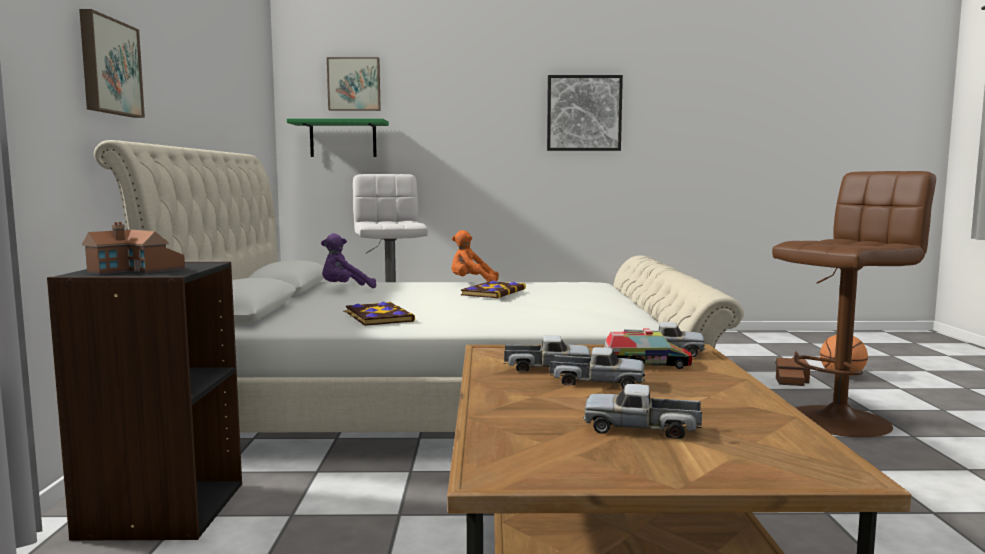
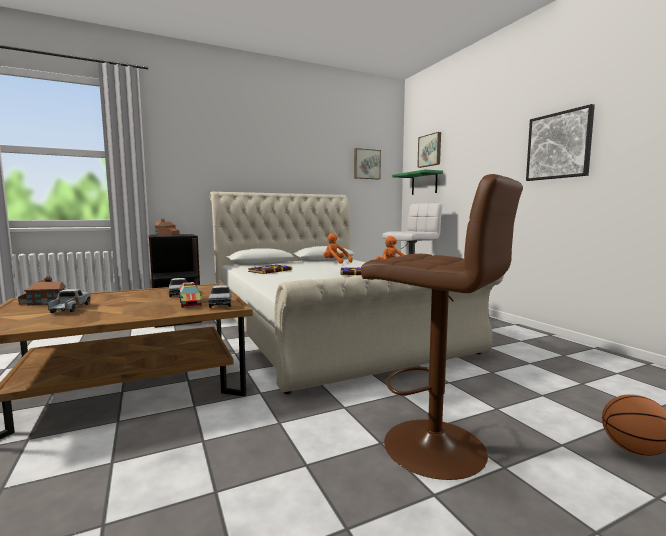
camera: 65 degrees right, 0 degrees up
picture [79,9,145,118] -> picture moved to [354,148,381,179]
purple plush toy [321,233,377,288] -> orange plush toy [324,233,353,264]
toy truck [549,347,645,389] -> none
toy house [775,351,810,386] -> toy house moved to [18,276,66,306]

